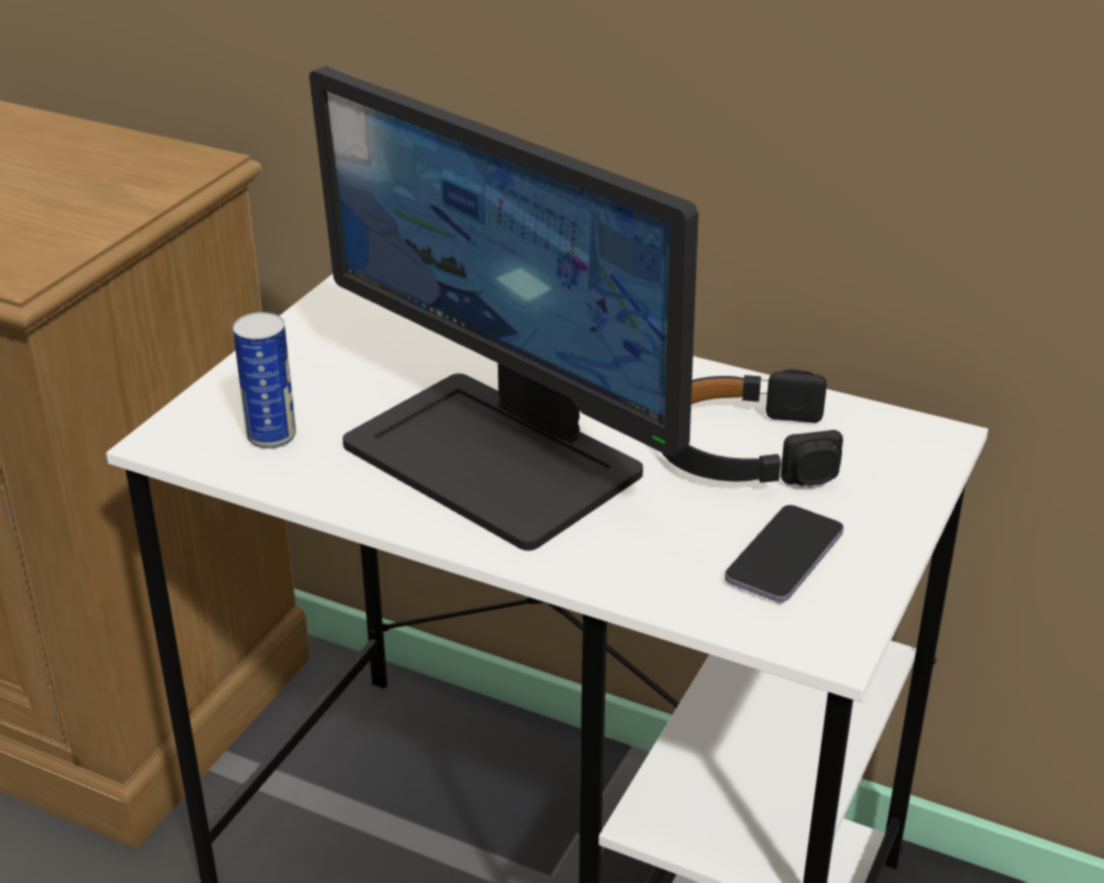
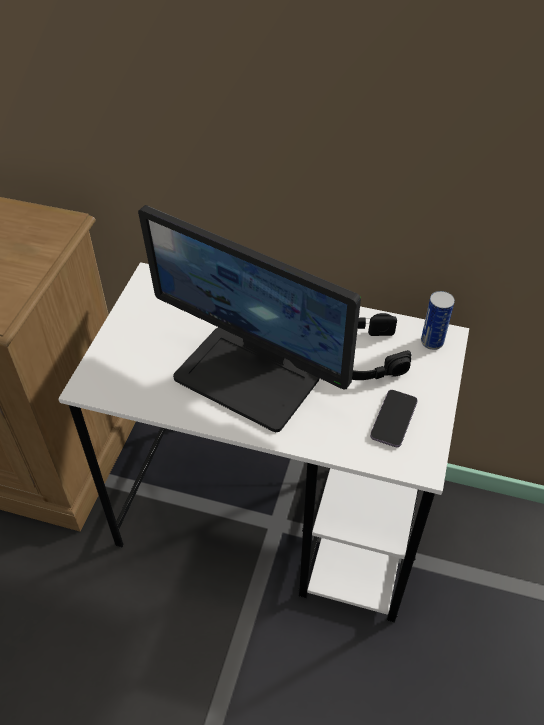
camera: 10 degrees left, 15 degrees up
can [233,312,296,449] -> can moved to [421,291,455,350]

